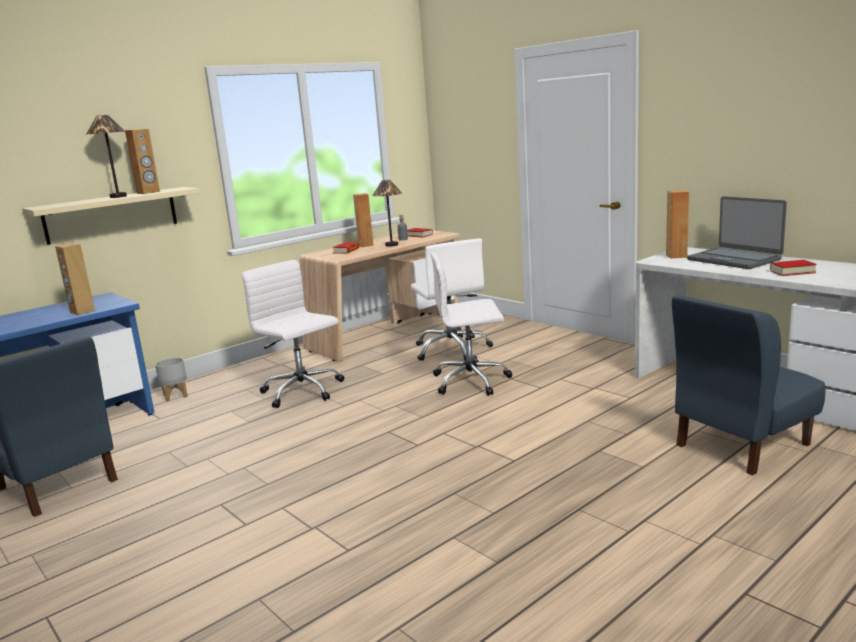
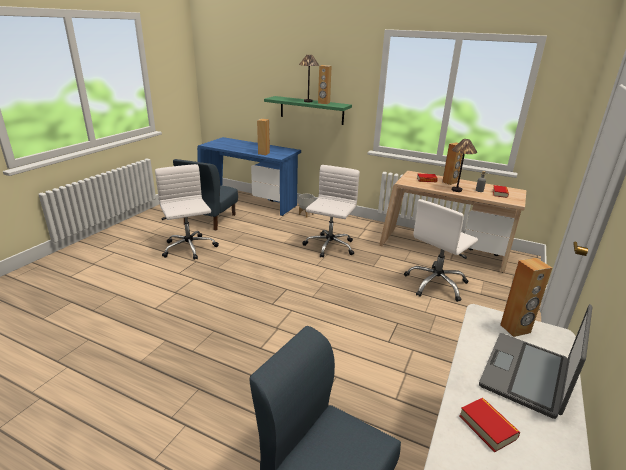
camera: 65 degrees right, 10 degrees up
beige shelf [22,187,200,245] -> green shelf [264,96,352,125]
white office chair [431,253,512,396] -> white office chair moved to [155,164,219,260]

